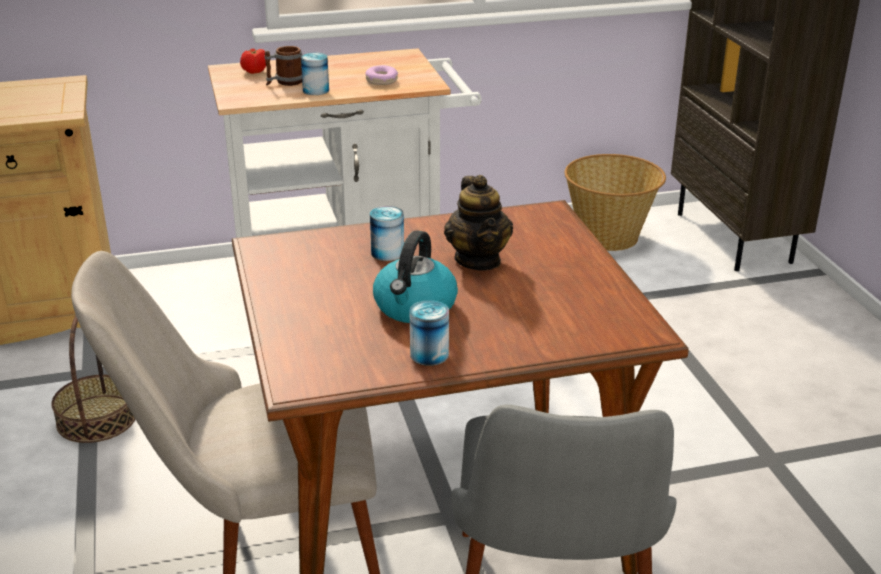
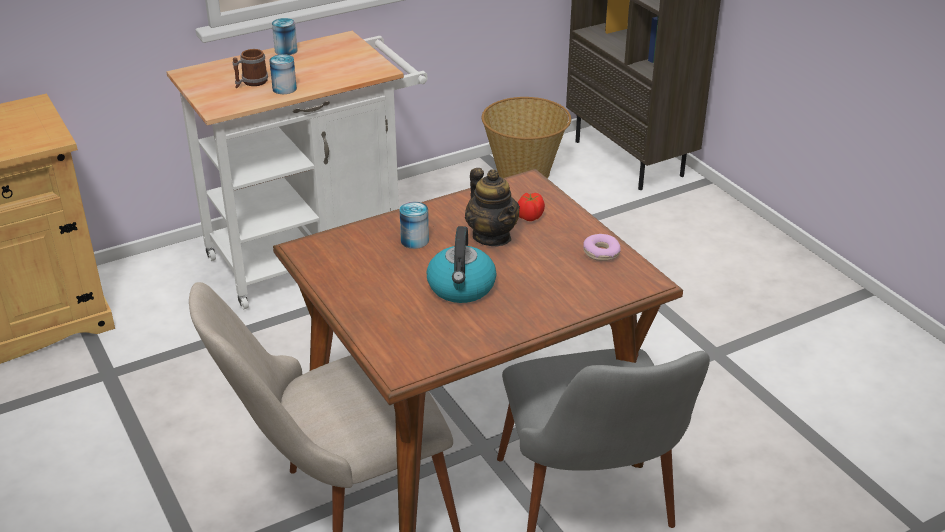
camera: 15 degrees left, 5 degrees up
basket [51,315,135,443] -> none
tomato [240,48,266,74] -> tomato moved to [518,193,545,221]
donut [365,65,398,85] -> donut moved to [583,234,621,261]
can [410,300,449,366] -> can moved to [272,18,298,55]

